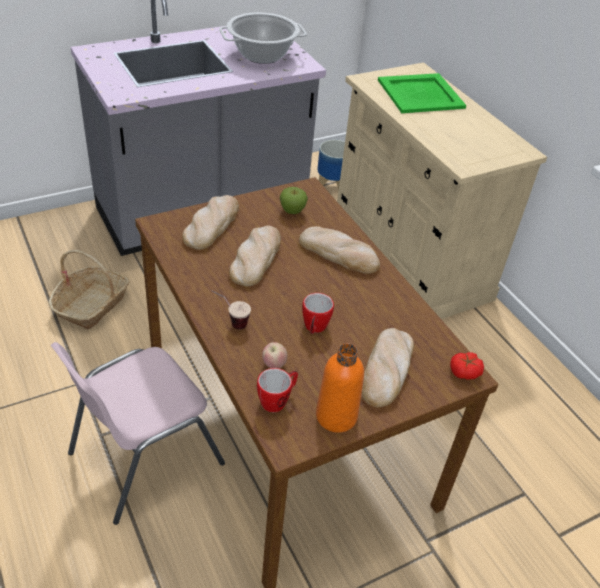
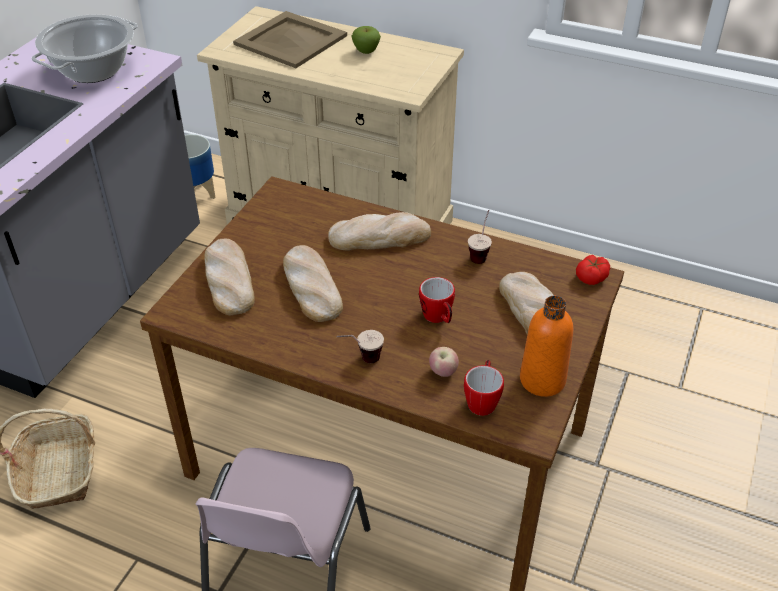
camera: 35 degrees left, 0 degrees up
apple [280,187,308,214] -> apple moved to [352,26,381,54]
green tray [378,73,467,113] -> beige tray [233,11,347,68]
none -> cup [468,210,492,264]

